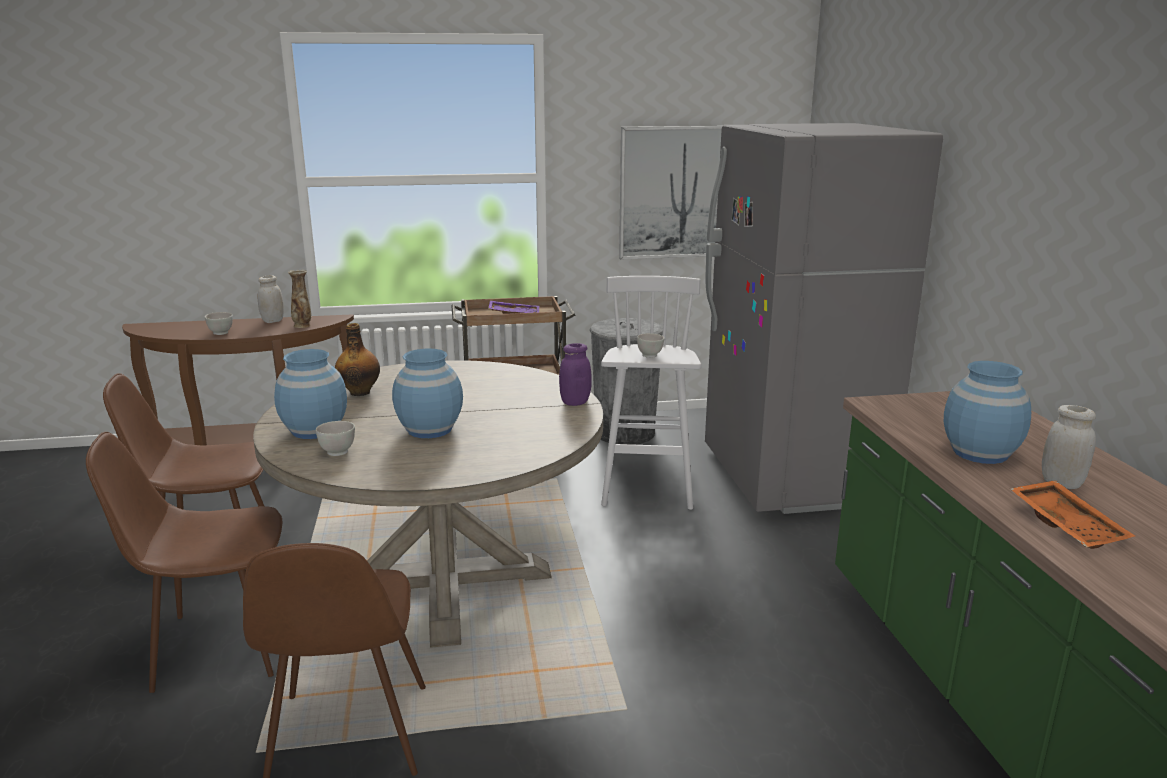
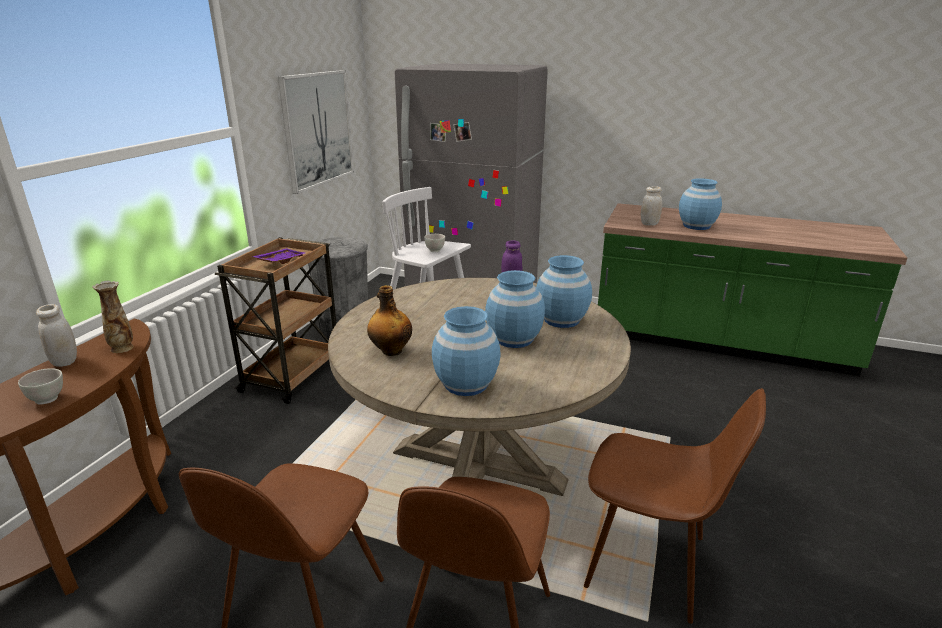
camera: 60 degrees left, 5 degrees up
white bowl [316,421,355,456] -> none
orange tray [1010,480,1135,549] -> none
white jar [1042,405,1096,489] -> white jar moved to [641,186,662,226]
none -> blue vase [536,255,592,328]

